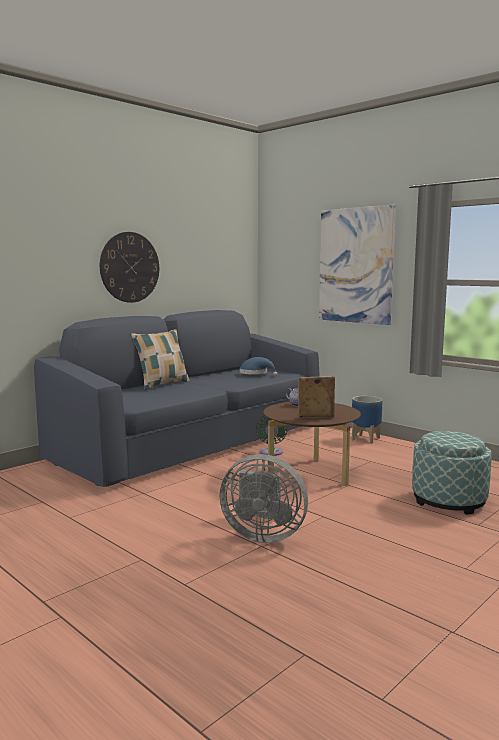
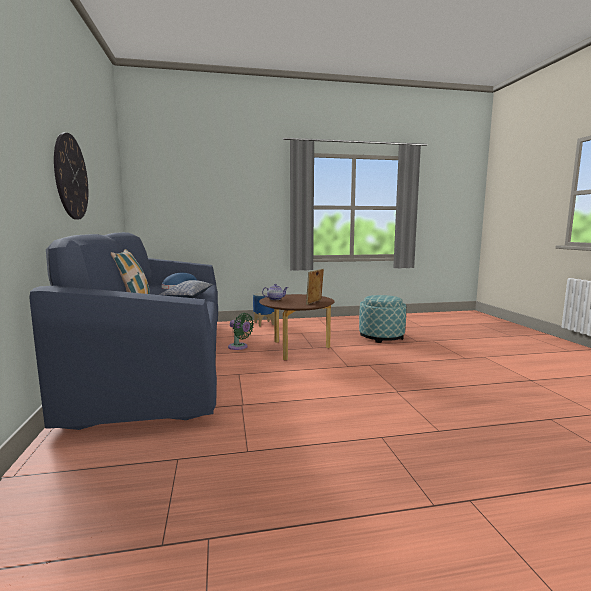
camera: 55 degrees left, 0 degrees up
grey fan [220,454,308,543] -> none
picture [319,205,396,325] -> none
none -> pillow [159,280,213,298]

